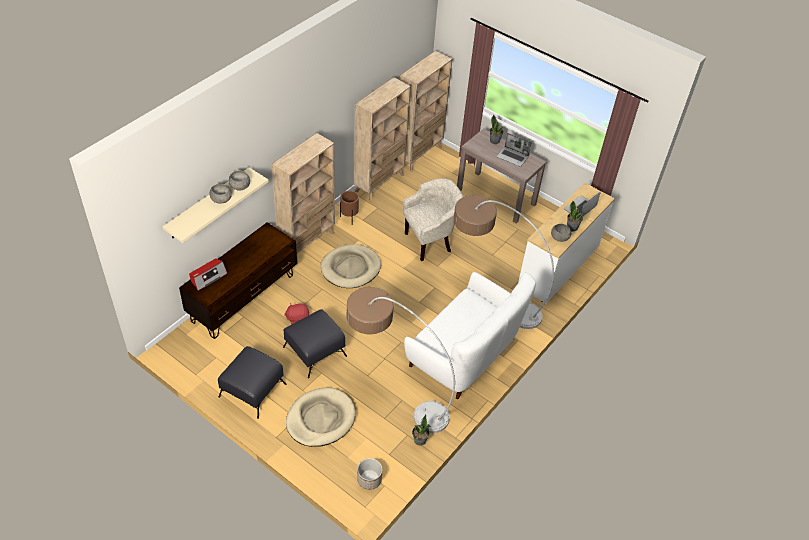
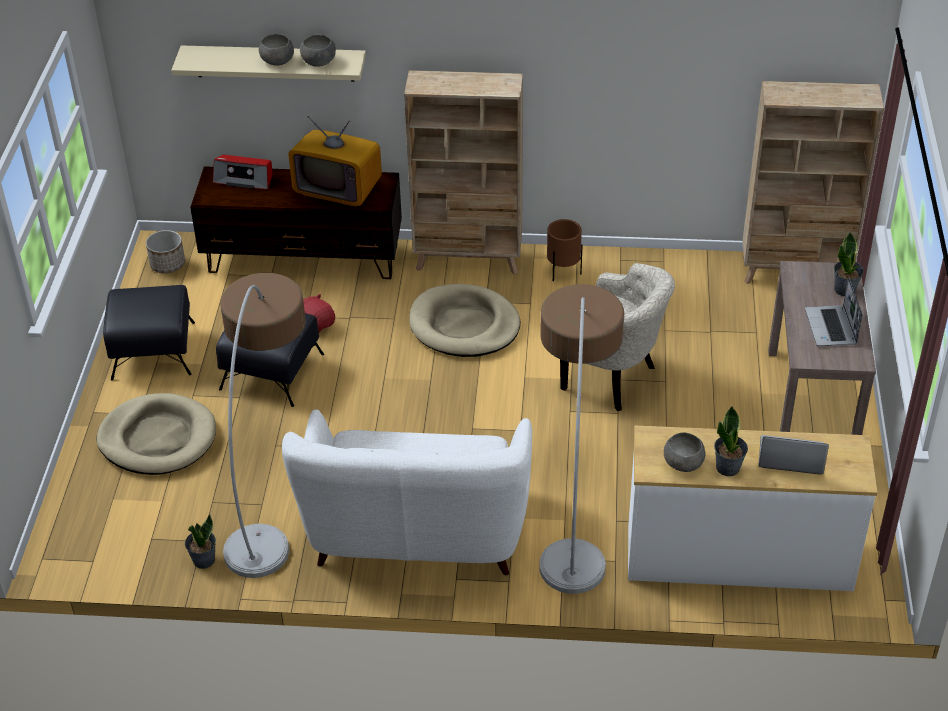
camera: 60 degrees right, 5 degrees down
beige bookcase [354,77,411,201] -> none
planter [357,458,382,490] -> planter moved to [146,230,185,273]
none -> television [288,116,382,207]

